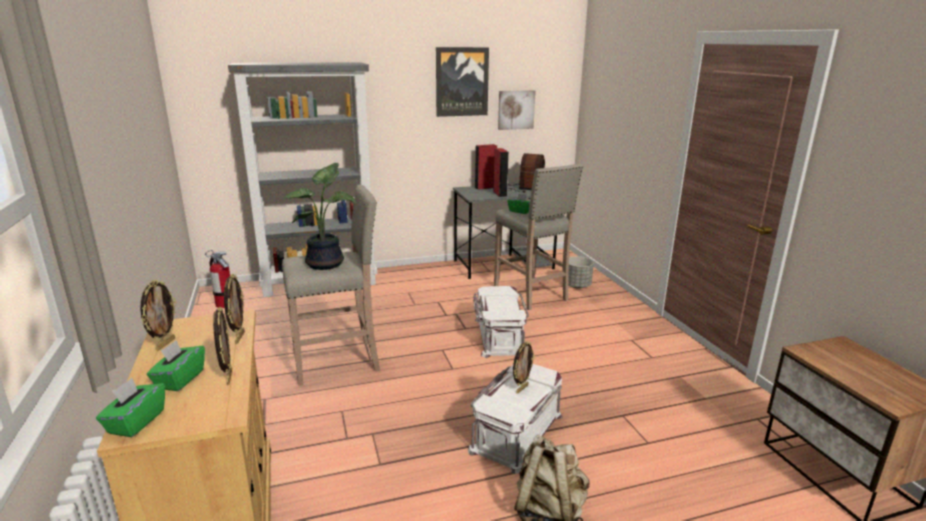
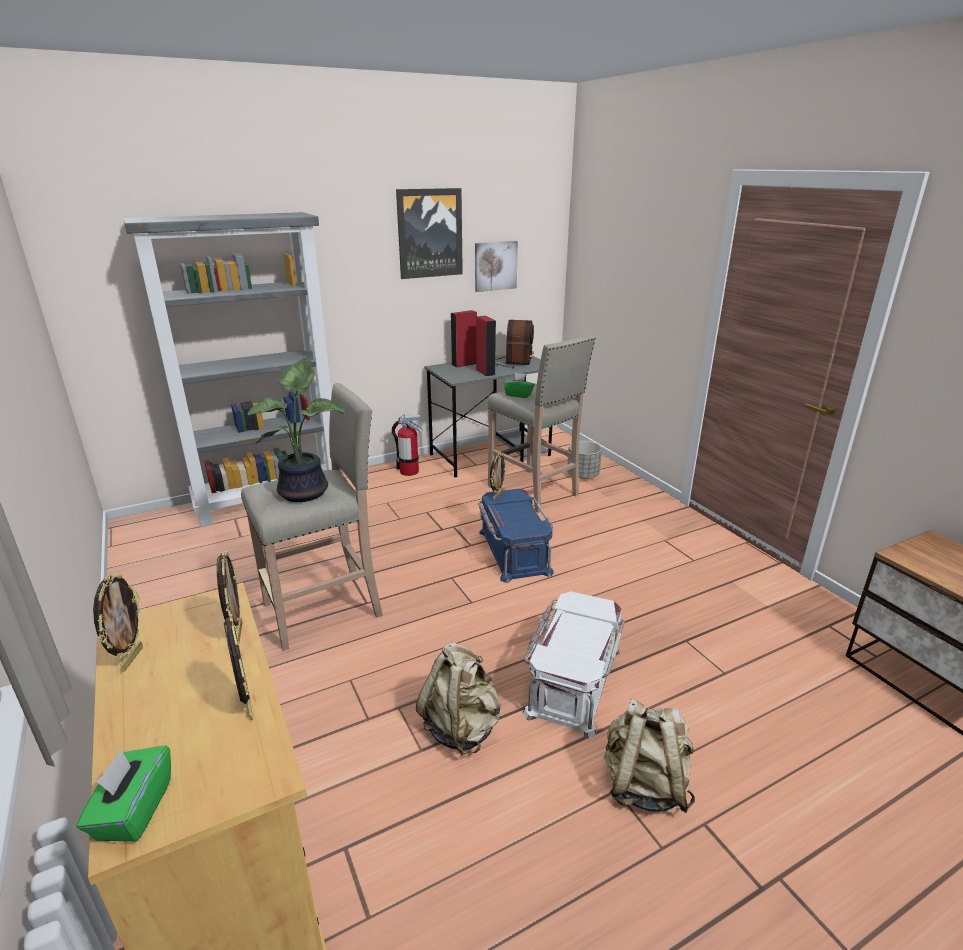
camera: 10 degrees left, 5 degrees up
green tissue box [147,340,205,391] -> none
fire extinguisher [205,250,230,308] -> fire extinguisher moved to [392,414,423,476]
white storage box [473,286,529,358] -> blue storage box [478,489,554,583]
picture frame [513,341,535,394] -> picture frame moved to [490,453,506,500]
none -> beige backpack [416,643,501,756]

